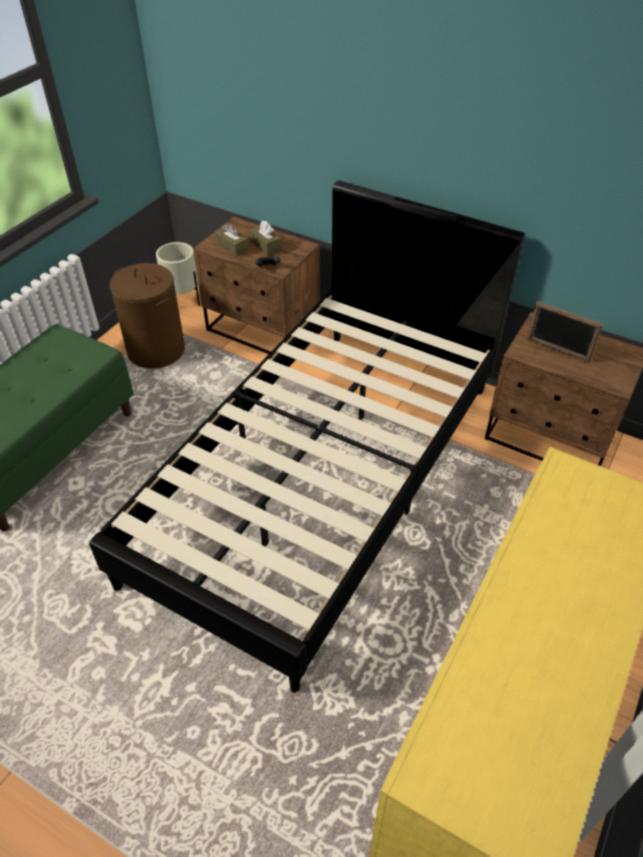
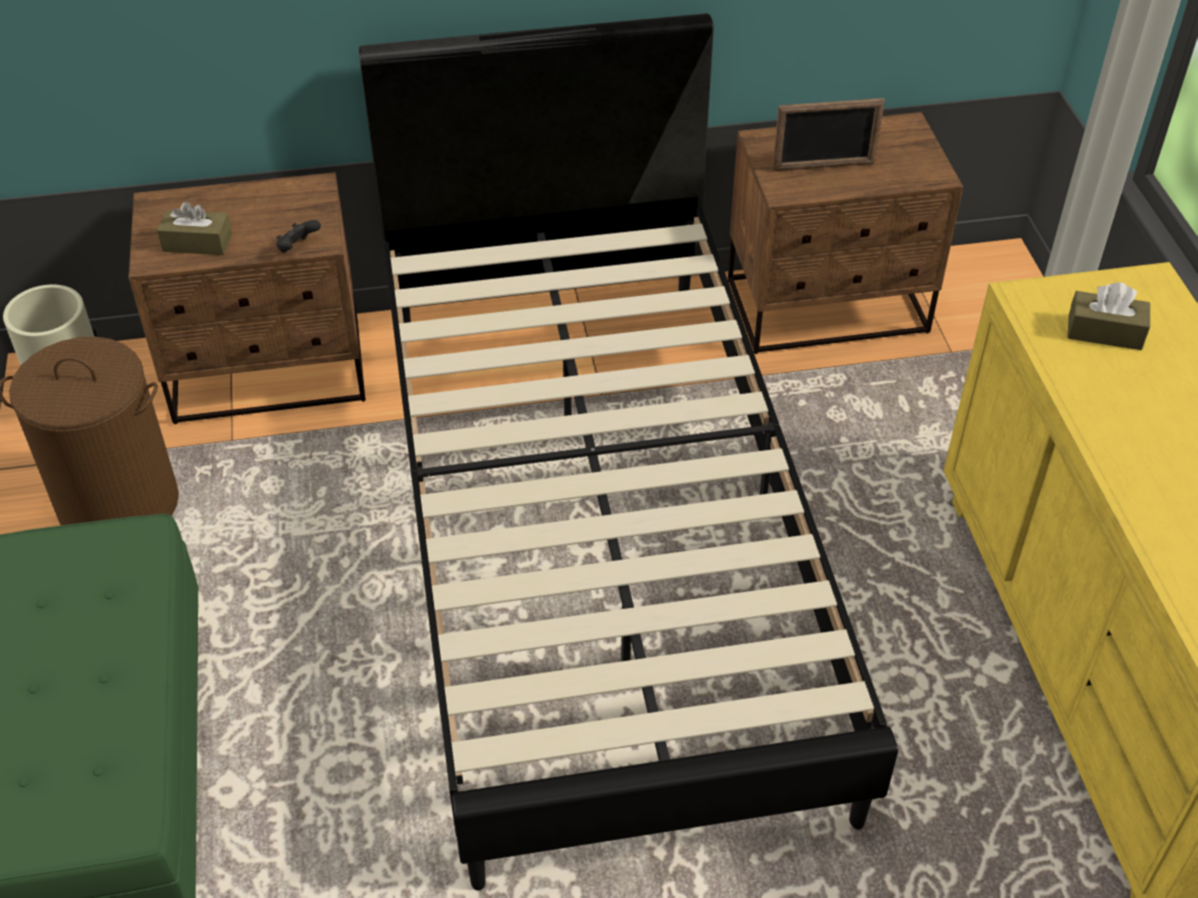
camera: 40 degrees left, 0 degrees up
brown tissue box [250,221,282,255] -> brown tissue box moved to [1068,283,1150,350]

